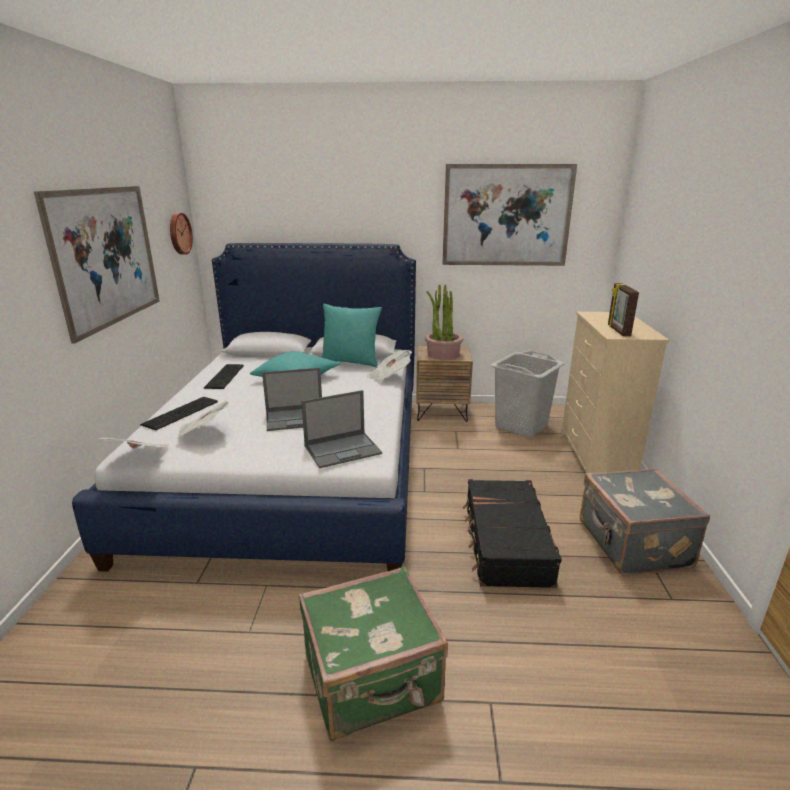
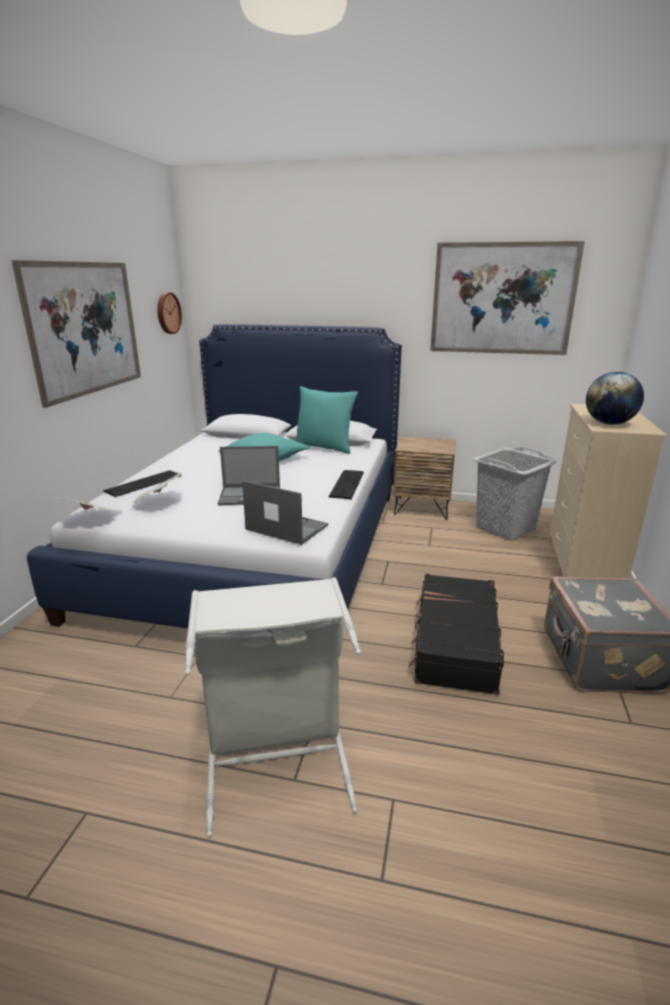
camera: 10 degrees right, 0 degrees up
keyboard [204,364,244,389] -> keyboard moved to [328,470,364,499]
green suitcase [299,566,448,741] -> grey laundry basket [184,577,361,838]
laptop [301,390,382,468] -> laptop turned 135 degrees counterclockwise [242,480,328,545]
newspaper [367,350,412,382] -> none
potted plant [425,284,463,360] -> none
picture frame [608,283,639,336] -> globe [586,372,644,425]

